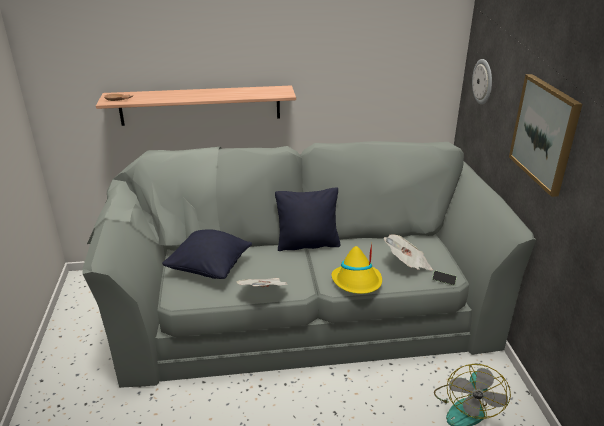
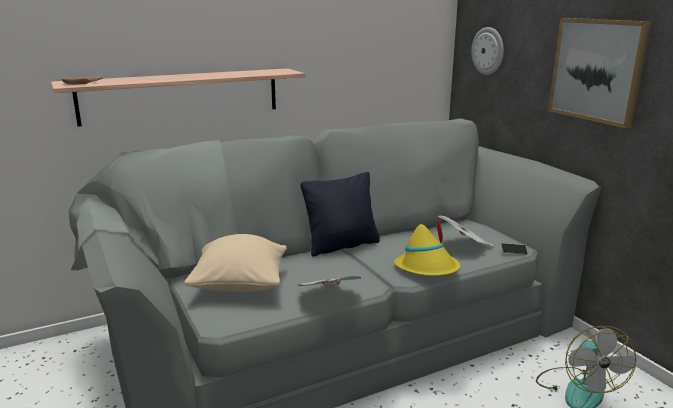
camera: 20 degrees left, 10 degrees down
black pillow [162,229,252,279] -> beige pillow [184,234,287,292]

